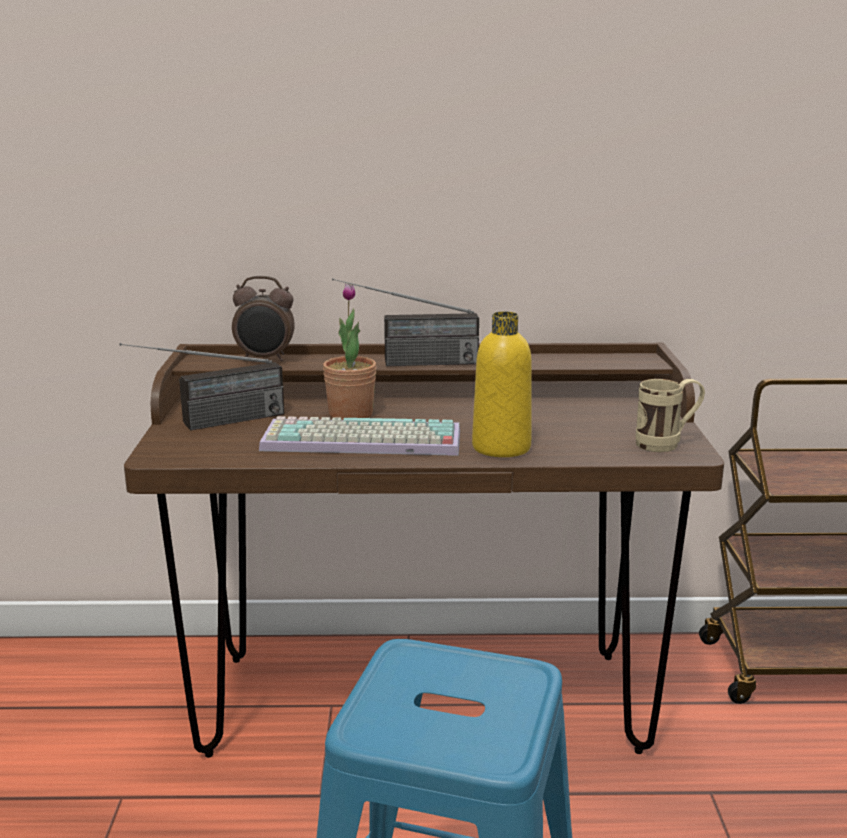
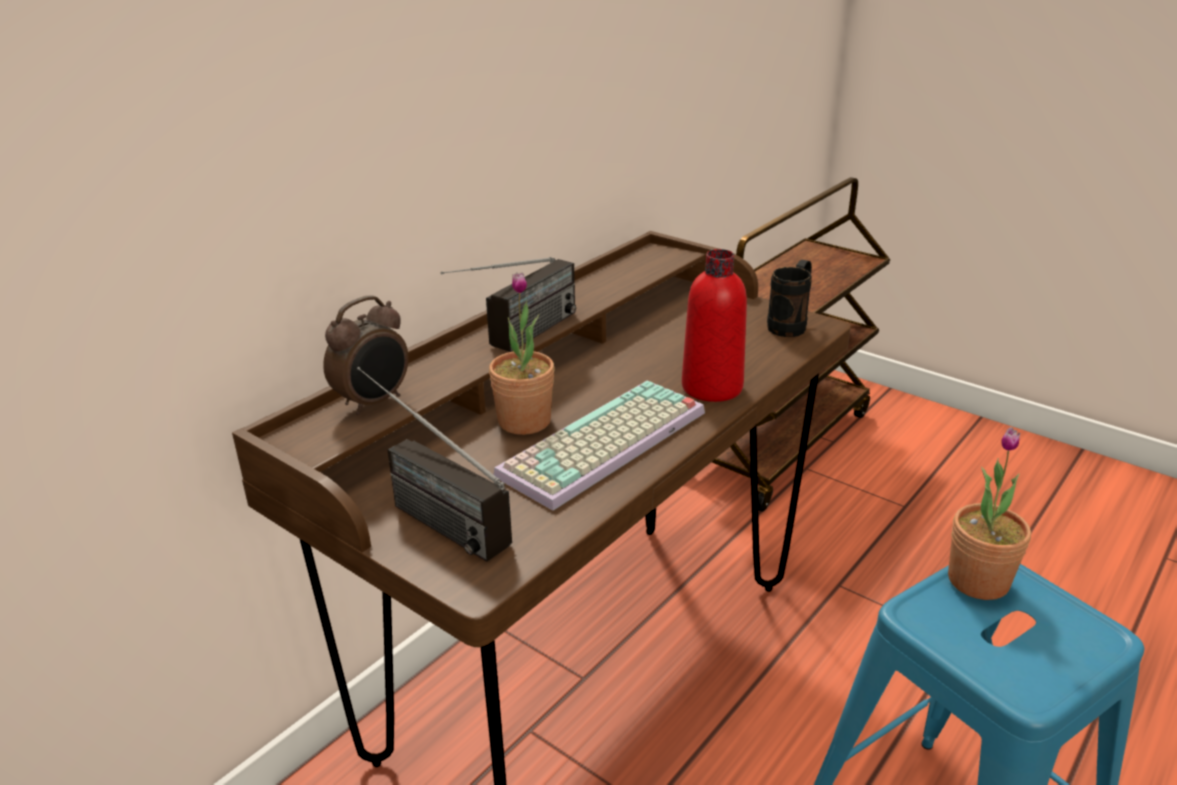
camera: 50 degrees left, 10 degrees up
radio [120,343,284,430] -> radio turned 120 degrees clockwise [357,367,512,562]
yellow bottle [472,311,532,457] -> red bottle [682,249,747,402]
beige mug [635,379,705,452] -> black mug [767,260,812,337]
none -> potted plant [948,427,1031,600]

